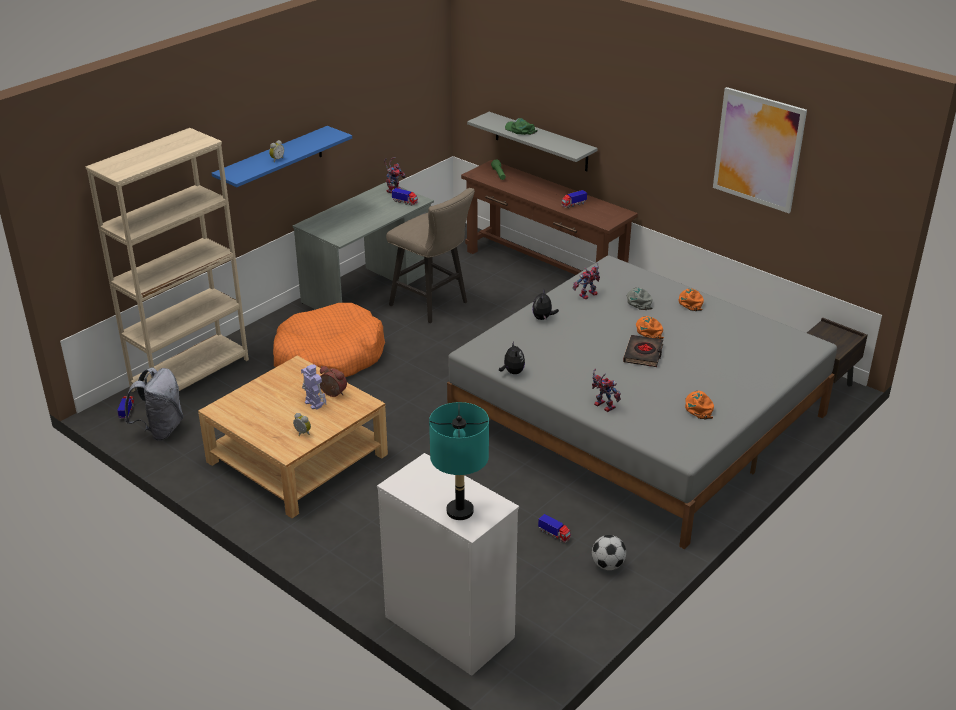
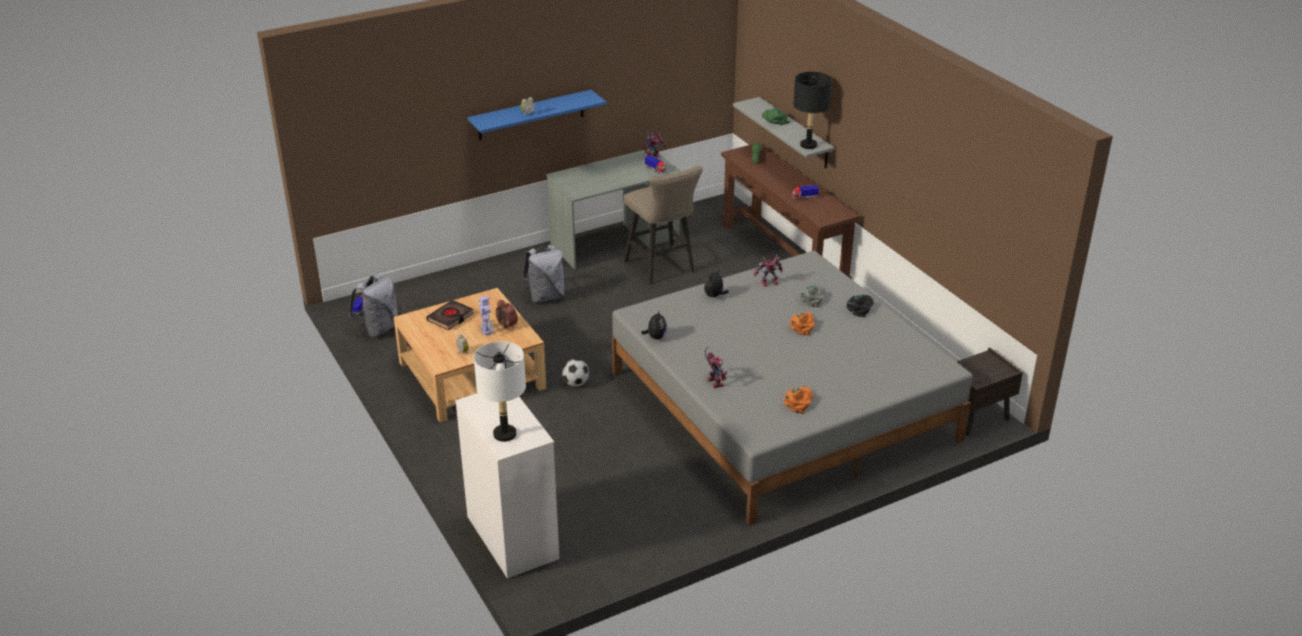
camera: 20 degrees right, 0 degrees up
beige bookcase [85,128,249,392] -> none
orange dog bed [273,303,385,377] -> grey backpack [522,245,564,303]
turquoise table lamp [429,402,489,520] -> white table lamp [474,341,526,442]
toy truck [538,514,571,542] -> none
football [592,535,626,570] -> football moved to [562,359,589,387]
black book [623,335,663,367] -> black book moved to [426,300,474,330]
orange cap [678,288,704,311] -> black cap [847,295,874,317]
picture [713,87,807,213] -> none
none -> black table lamp [793,72,832,149]

